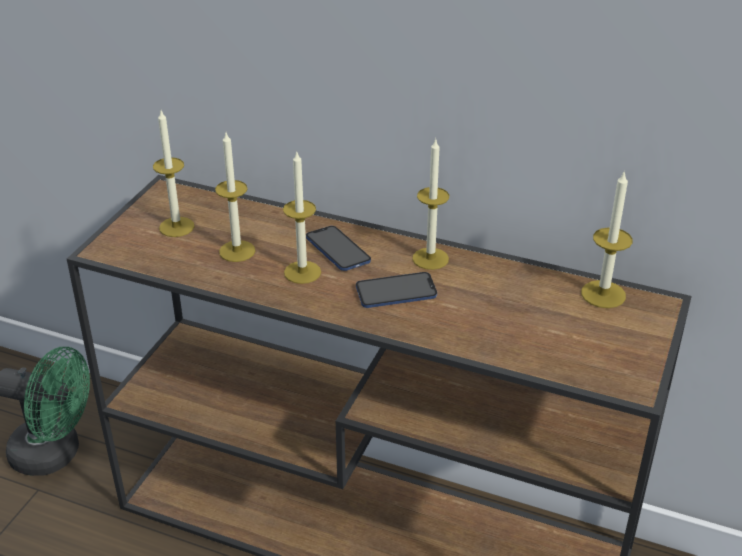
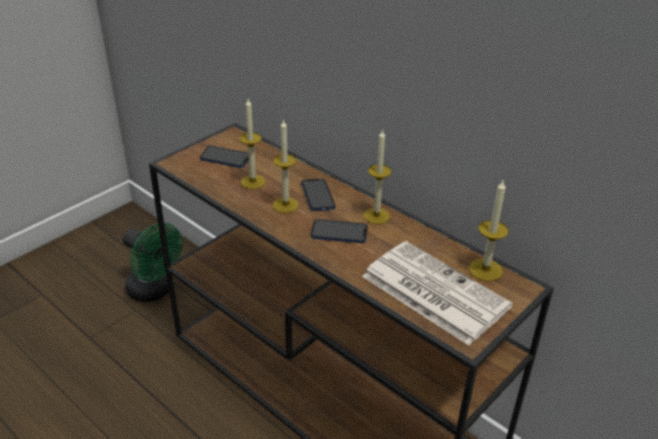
camera: 20 degrees right, 0 degrees up
candle [153,111,194,237] -> phone [200,146,249,168]
none -> newspaper [362,241,513,345]

